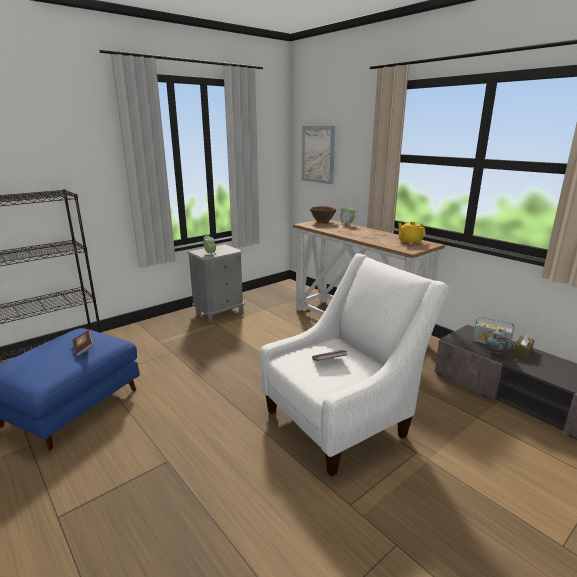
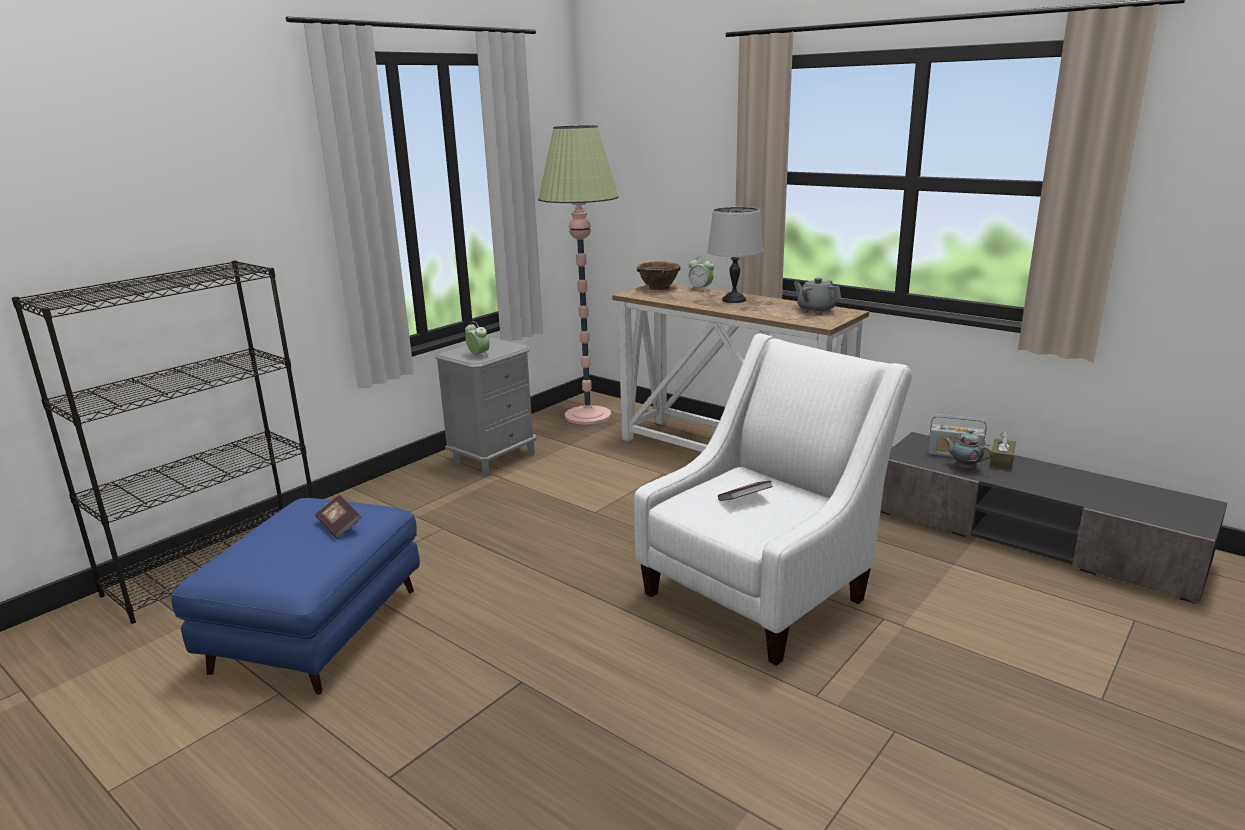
camera: 10 degrees left, 0 degrees up
picture [302,126,335,184] -> none
yellow teapot [398,221,426,245] -> grey teapot [794,278,841,315]
none -> floor lamp [538,125,619,425]
none -> grey table lamp [707,207,764,303]

